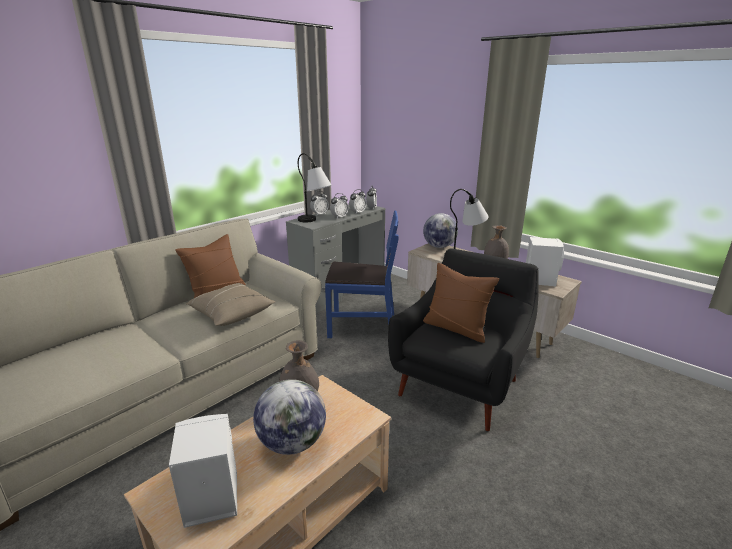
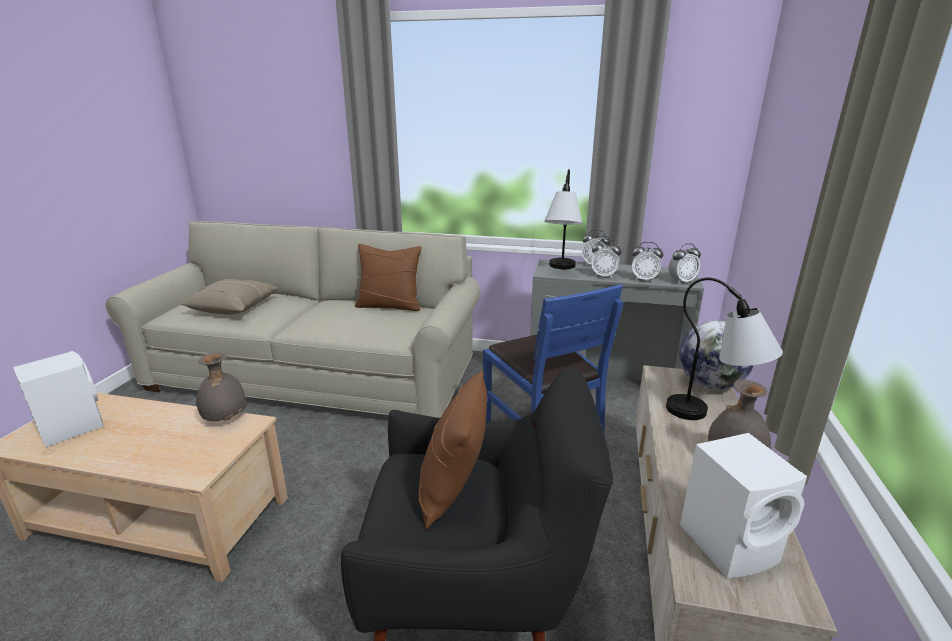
camera: 60 degrees right, 0 degrees up
beige pillow [186,283,275,326] -> beige pillow moved to [181,279,279,315]
globe [253,379,326,455] -> none

